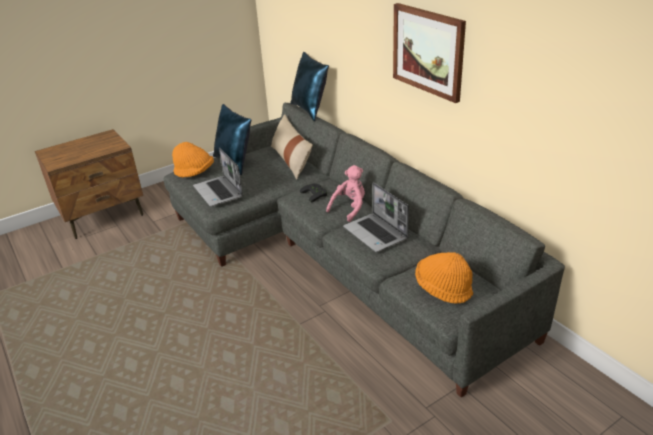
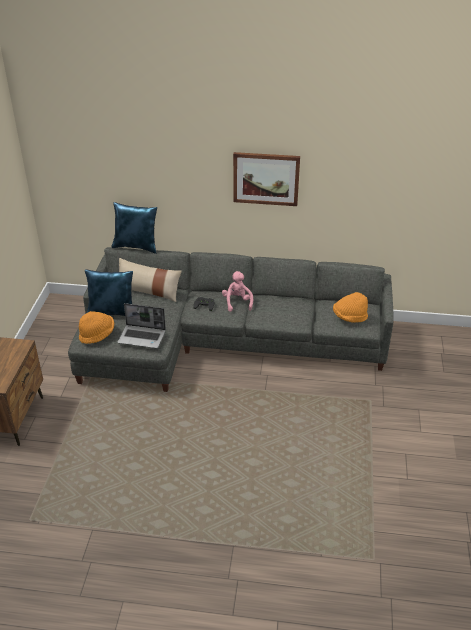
camera: 50 degrees left, 5 degrees up
laptop [343,182,409,252] -> none

